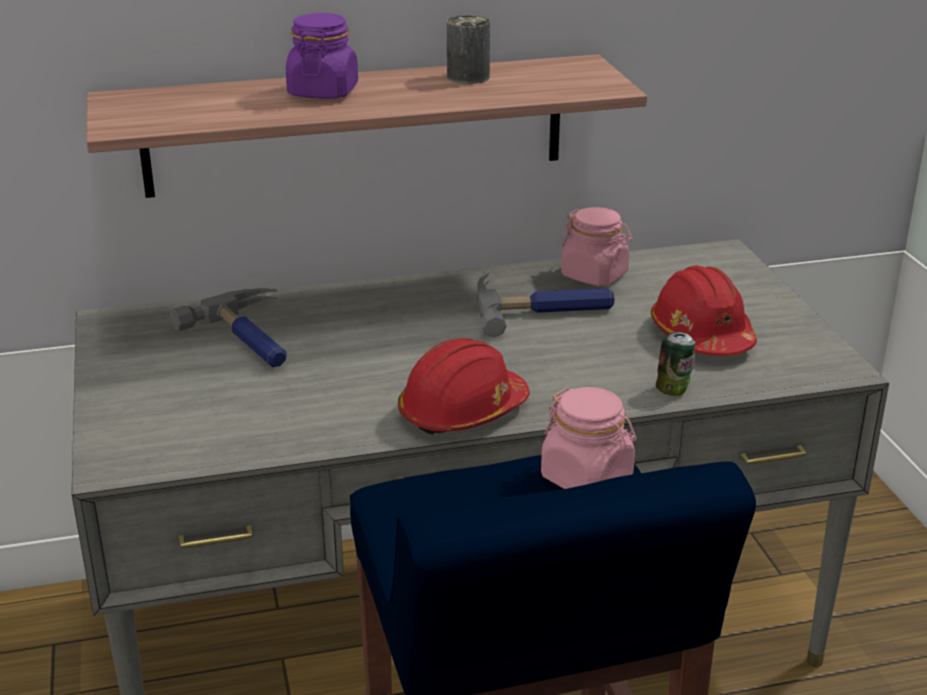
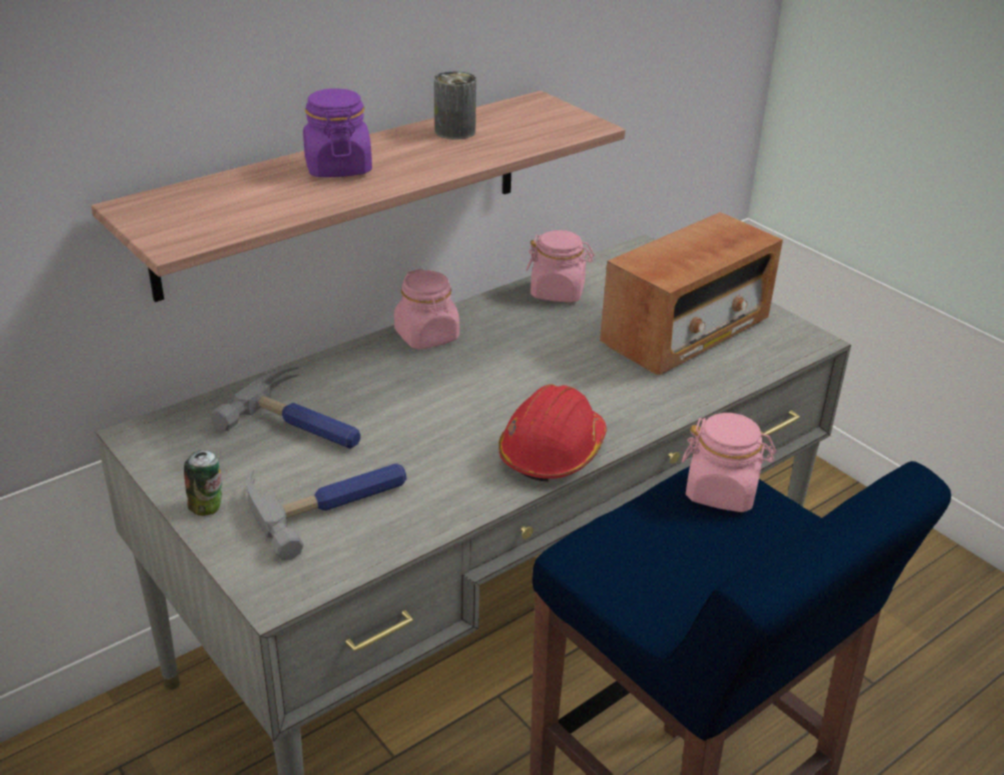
camera: 25 degrees left, 5 degrees up
hammer [477,273,614,337] -> hammer moved to [246,463,407,560]
red hard hat [651,265,757,356] -> radio [600,212,783,375]
can [656,332,695,396] -> can moved to [184,450,222,516]
none -> pink jar [394,269,459,349]

